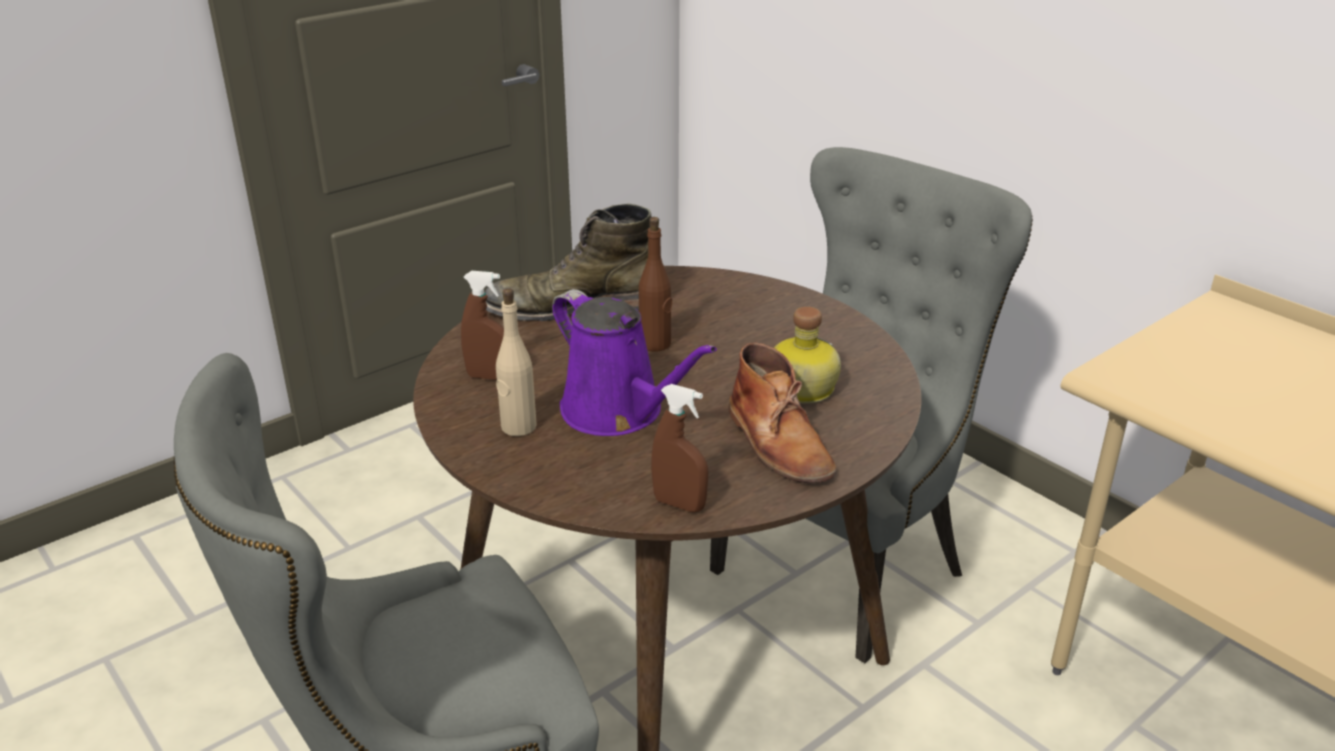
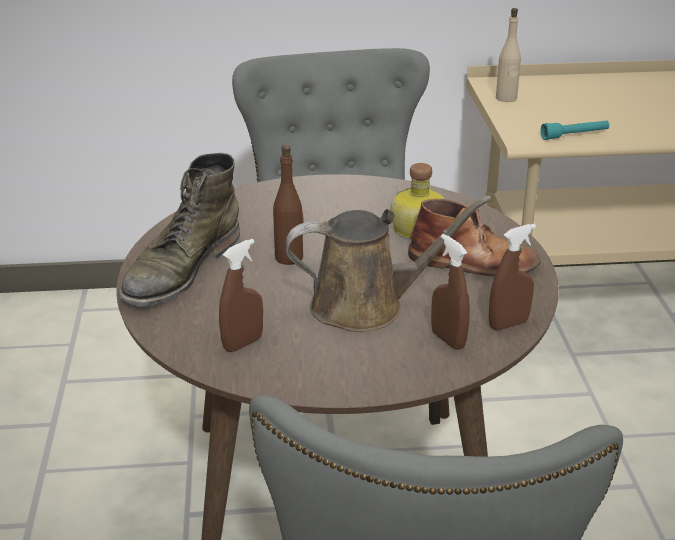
camera: 55 degrees left, 0 degrees up
beige bottle [496,288,537,436] -> beige bottle moved to [496,8,521,102]
purple watering can [552,289,717,436] -> brown watering can [286,196,492,332]
none -> brown spray bottle [431,234,470,350]
none -> turquoise flashlight [541,120,609,140]

